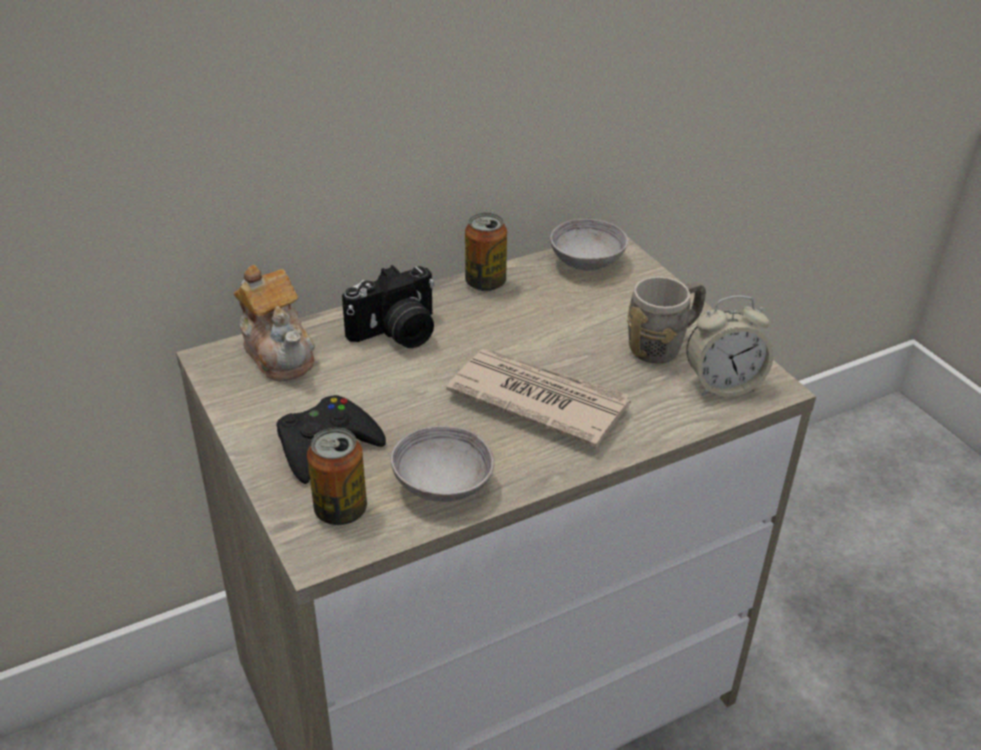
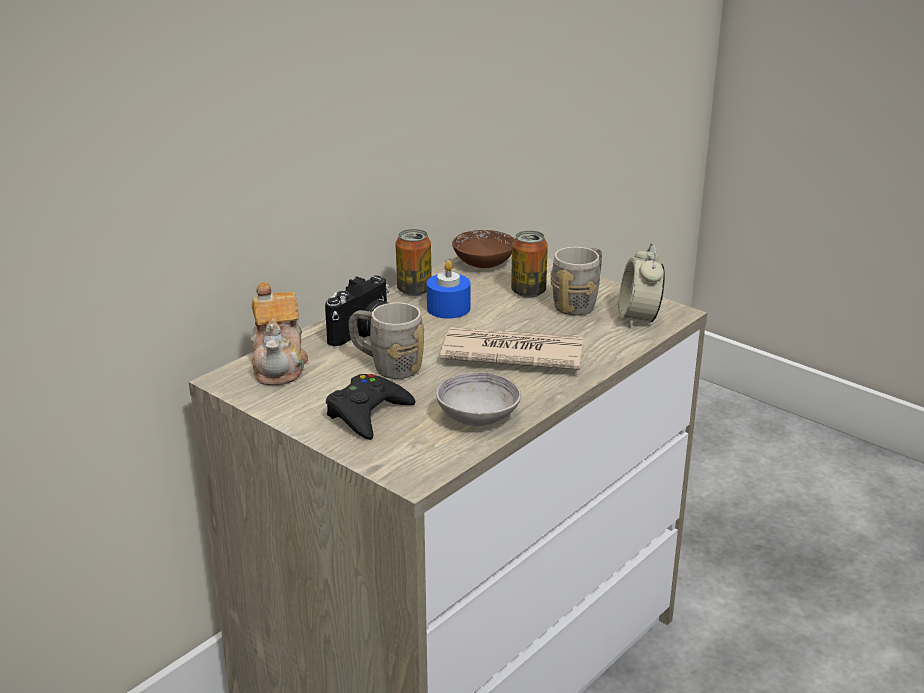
camera: 20 degrees left, 10 degrees down
teapot [234,265,315,381] -> teapot turned 45 degrees clockwise [251,282,308,385]
can [307,428,367,525] -> can moved to [511,231,548,298]
grey bowl [550,219,628,271] -> brown bowl [452,230,515,268]
alarm clock [686,295,773,397] -> alarm clock turned 120 degrees clockwise [619,243,665,328]
none -> grey mug [349,303,424,379]
none -> blue candle [427,261,471,319]

